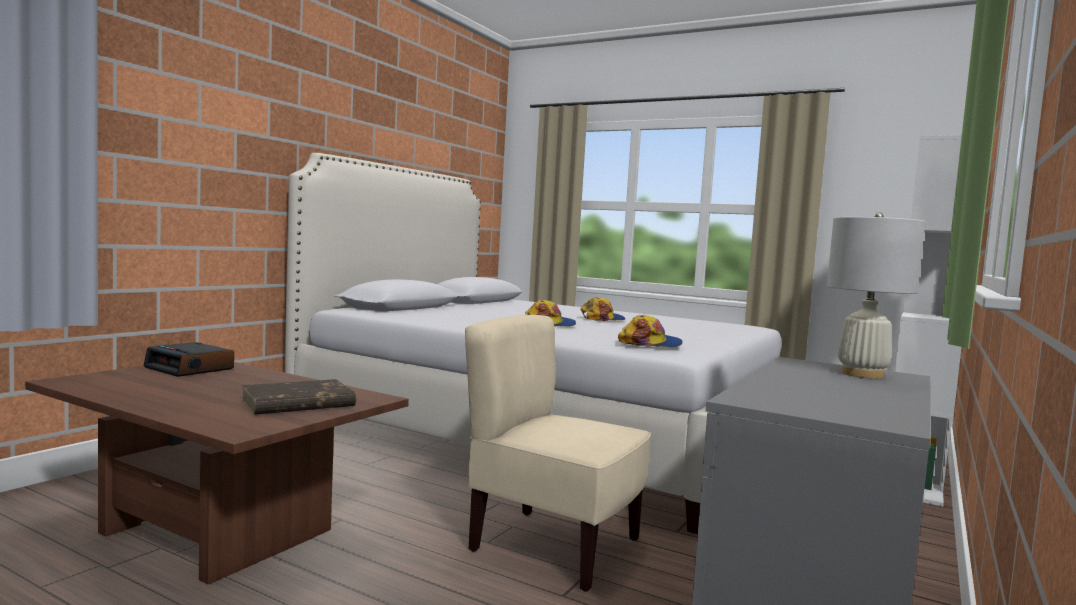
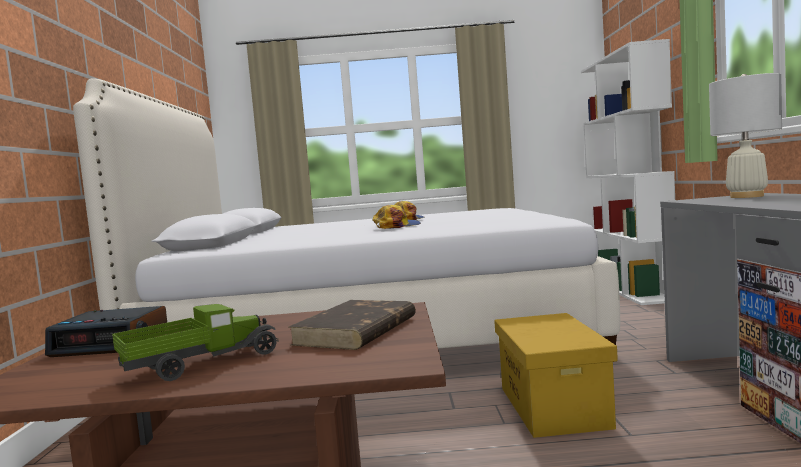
camera: 30 degrees left, 0 degrees up
beige chair [465,315,651,592] -> yellow storage box [494,313,618,438]
cap [618,315,683,347] -> none
none -> toy truck [112,304,279,381]

